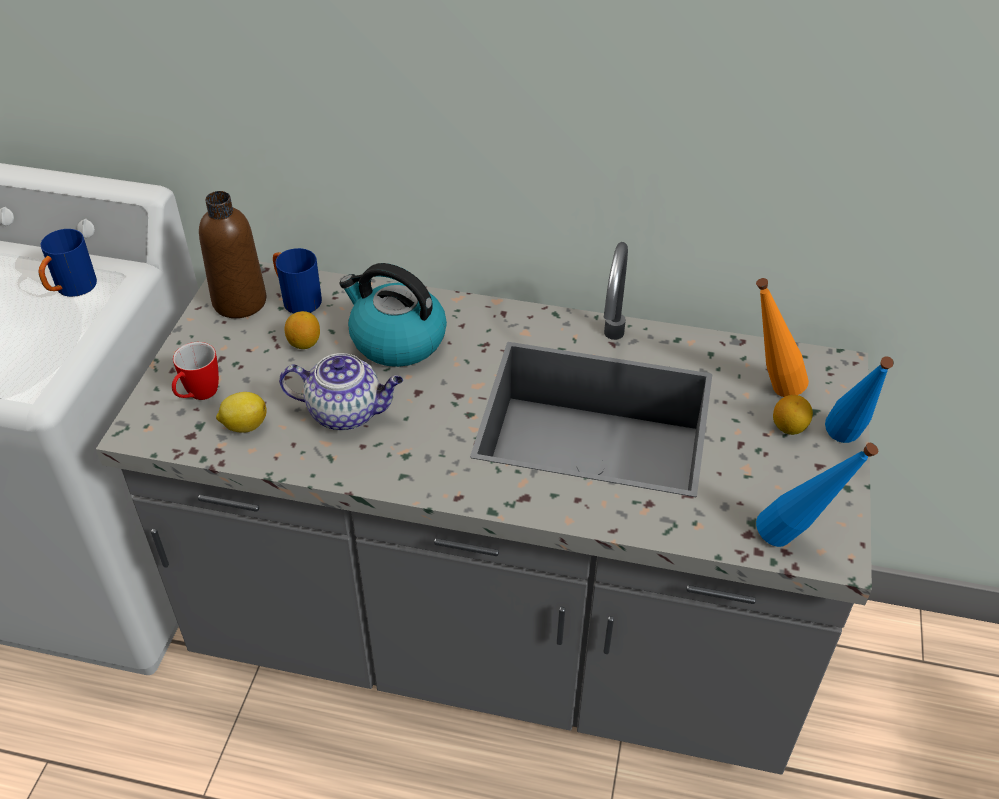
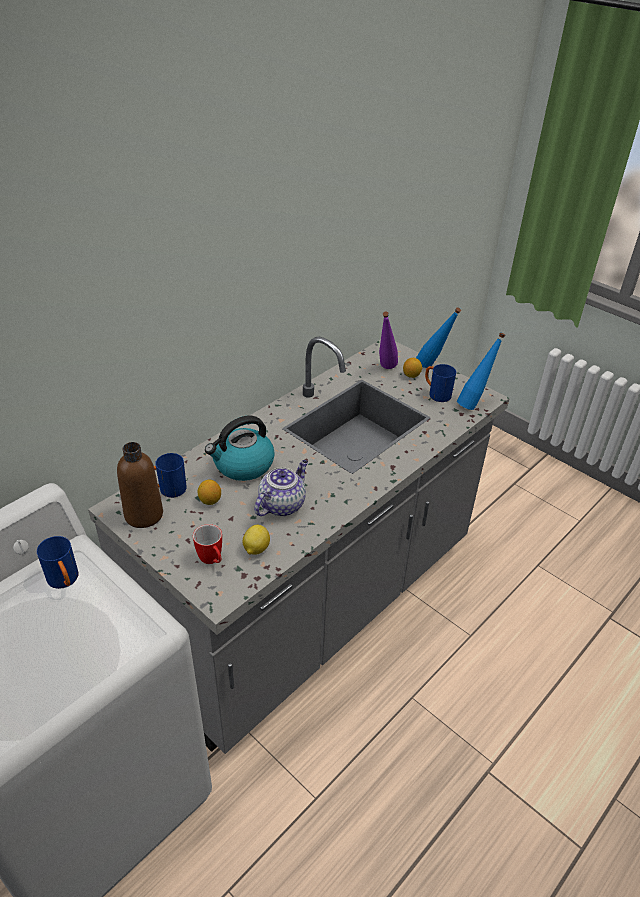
camera: 60 degrees left, 5 degrees down
orange bottle [756,278,809,397] -> purple bottle [379,312,398,369]
none -> blue mug [425,364,456,402]

